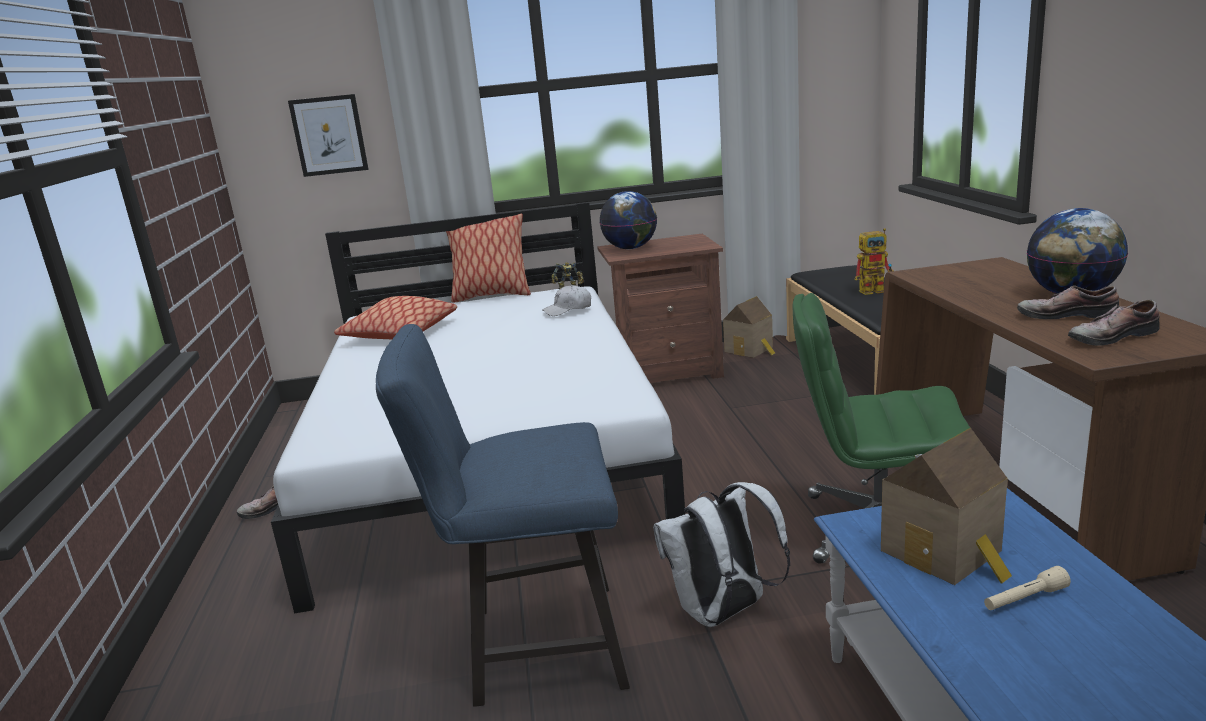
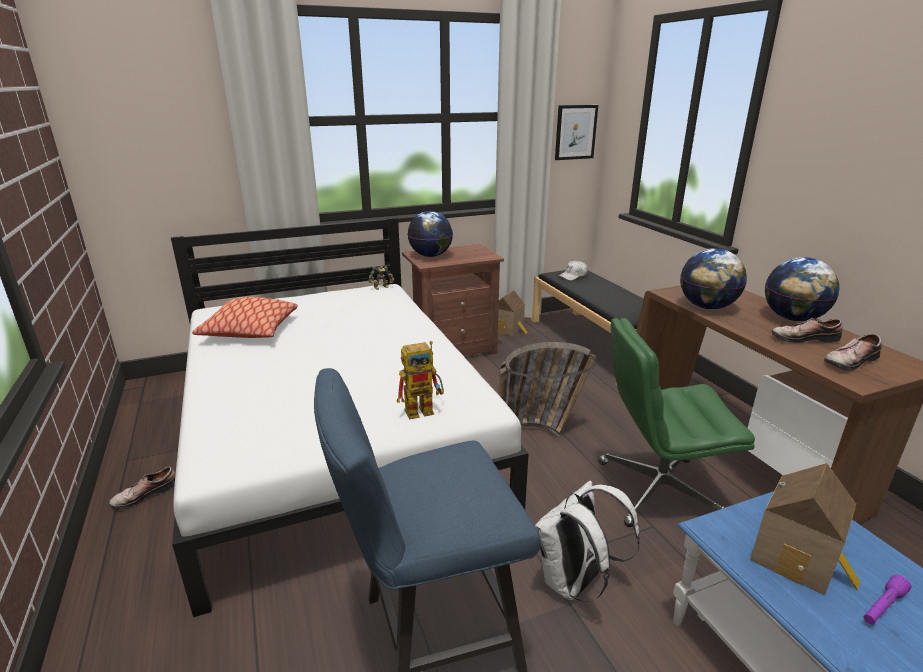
camera: 15 degrees left, 5 degrees up
picture [288,94,369,177] -> picture moved to [555,105,598,160]
pillow [446,213,531,303] -> none
white cap [542,285,591,316] -> white cap moved to [559,261,588,281]
toy robot [855,228,894,295] -> toy robot moved to [397,341,444,419]
beige flashlight [984,566,1071,610] -> purple flashlight [863,575,911,625]
none -> basket [498,342,597,436]
none -> globe [680,248,747,309]

